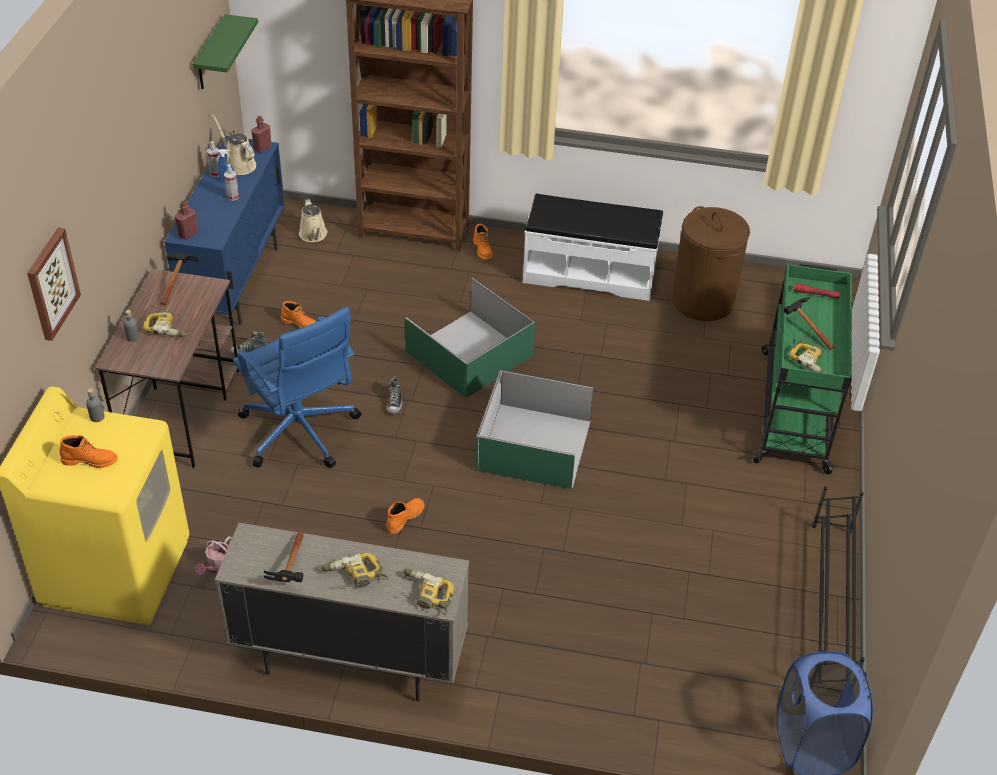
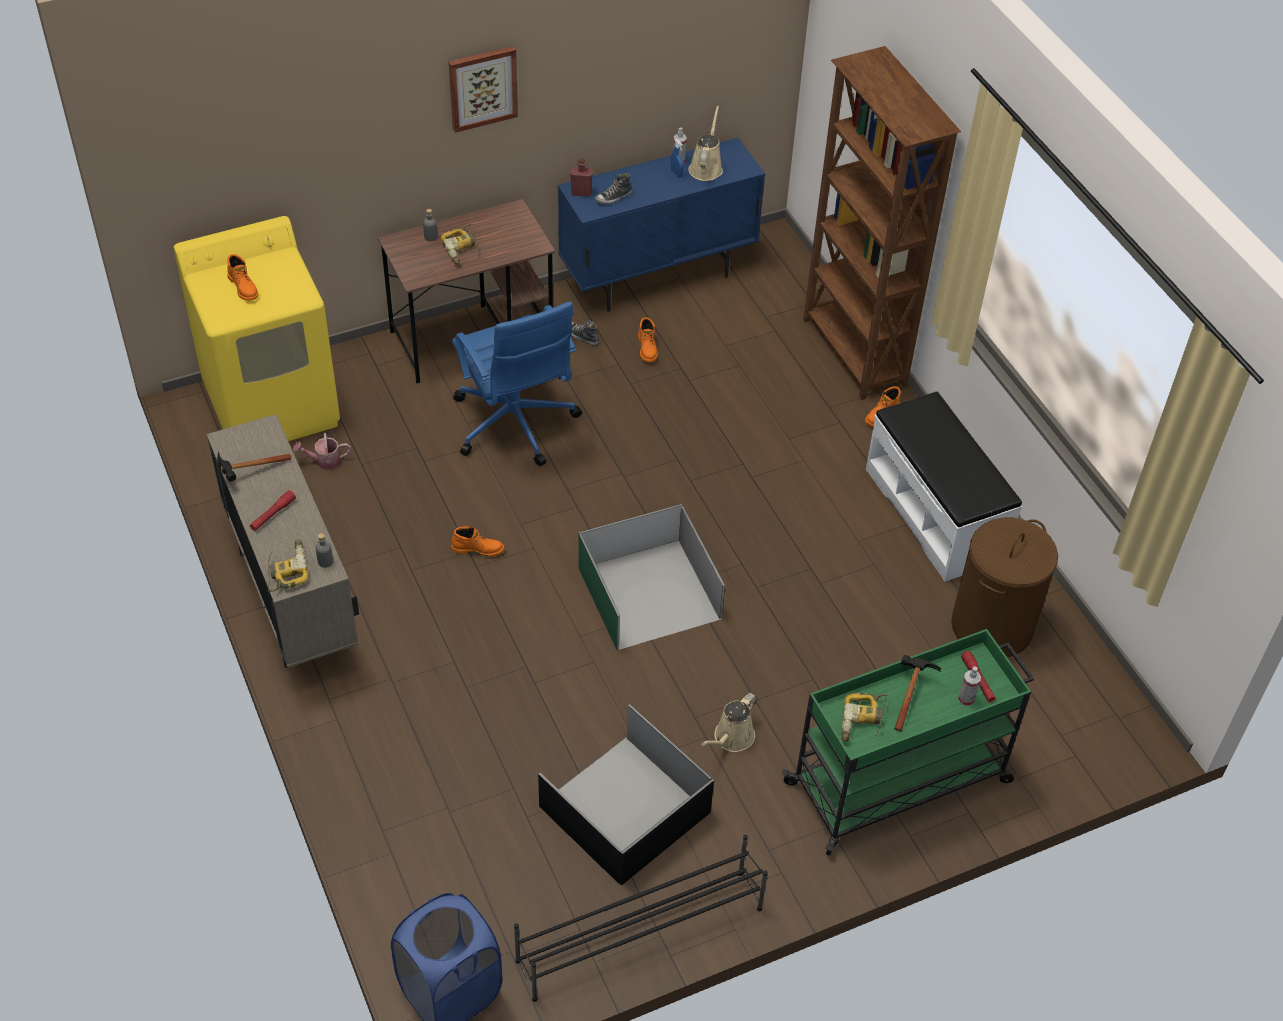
camera: 55 degrees right, 5 degrees up
picture [27,227,81,341] -> picture moved to [449,46,518,133]
grey bottle [86,388,105,422] -> grey bottle moved to [315,533,333,568]
hammer [160,252,199,305] -> none
green shelf [192,14,258,89] -> none
spray bottle [224,164,239,201] -> spray bottle moved to [958,667,981,706]
blue office chair [233,306,361,468] -> blue office chair turned 45 degrees counterclockwise [452,301,582,466]
red bottle [251,116,272,153] -> none
beige watering can [299,199,327,242] -> beige watering can moved to [702,693,757,752]
power drill [321,553,389,588] -> red flashlight [249,490,296,531]
shoe [387,376,402,414] -> shoe moved to [595,173,632,204]
green storage box [405,278,535,398] -> none
none -> black storage box [538,704,714,886]

